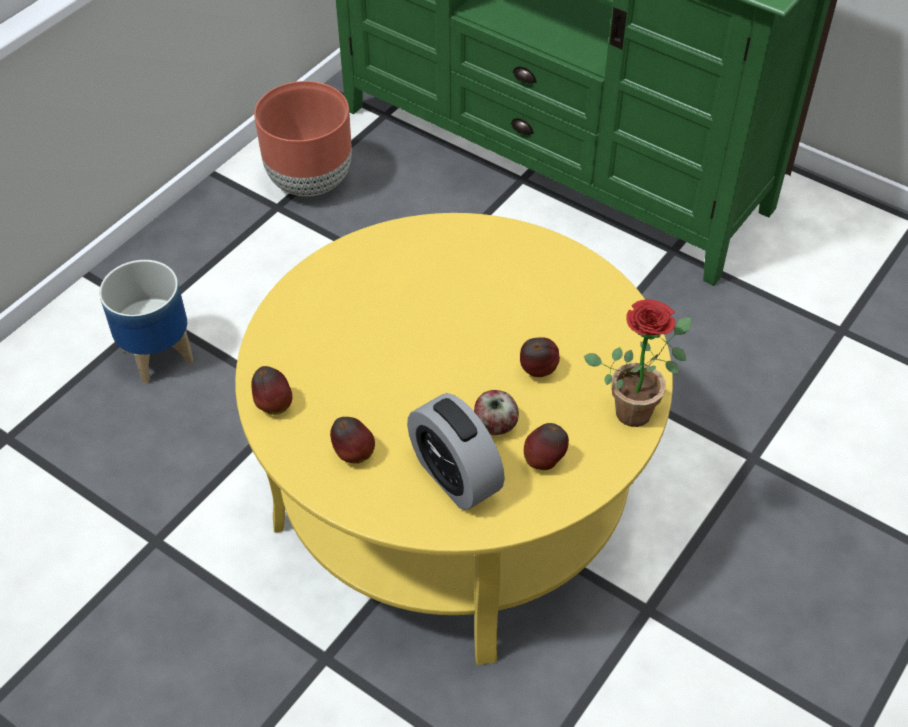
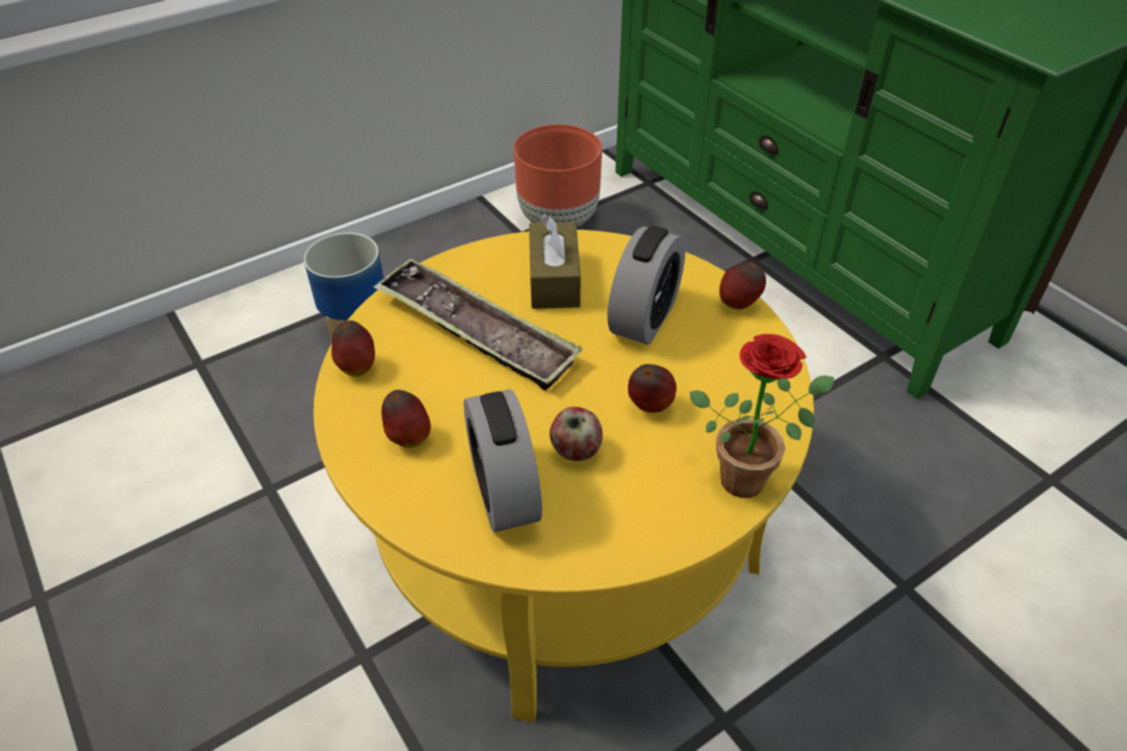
camera: 20 degrees right, 5 degrees down
apple [524,423,569,470] -> apple moved to [719,262,766,310]
none -> tray [374,258,583,391]
none -> brown tissue box [529,214,581,309]
none -> alarm clock [607,226,685,345]

